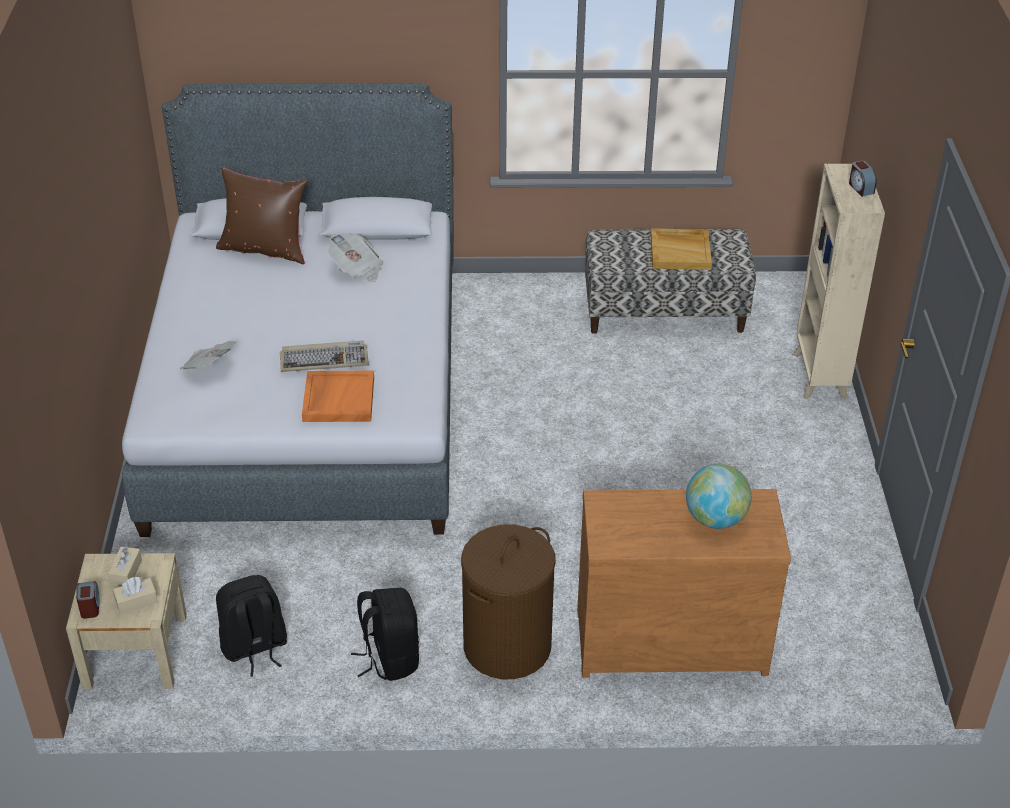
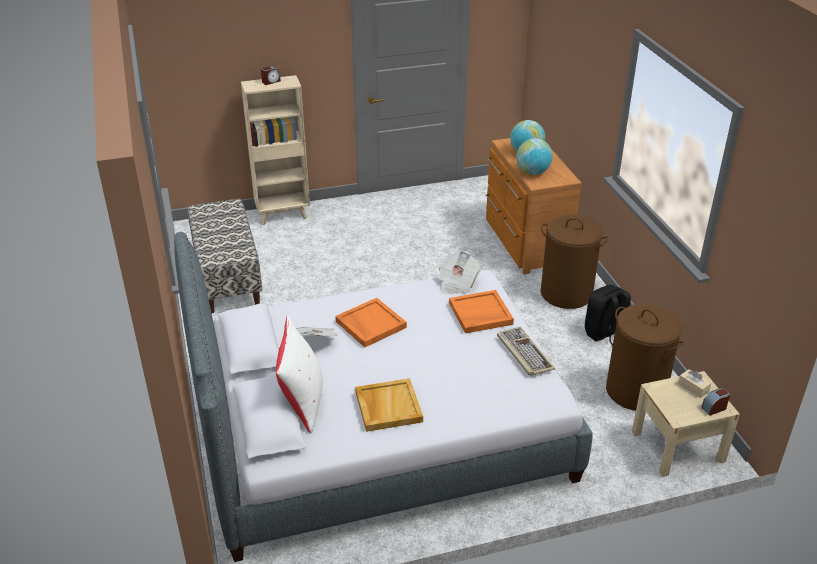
camera: 105 degrees left, 5 degrees down
beige tissue box [108,547,142,586] -> none
newspaper [180,341,236,370] -> newspaper moved to [439,251,481,294]
brown pillow [216,167,307,264] -> white pillow [276,316,323,433]
black backpack [216,575,287,677] -> brown laundry basket [606,304,684,411]
keyboard [280,341,369,372] -> keyboard moved to [497,327,555,376]
beige tray [651,228,712,270] -> beige tray moved to [355,378,423,432]
none -> orange tray [335,298,407,347]
none -> globe [516,138,553,175]

